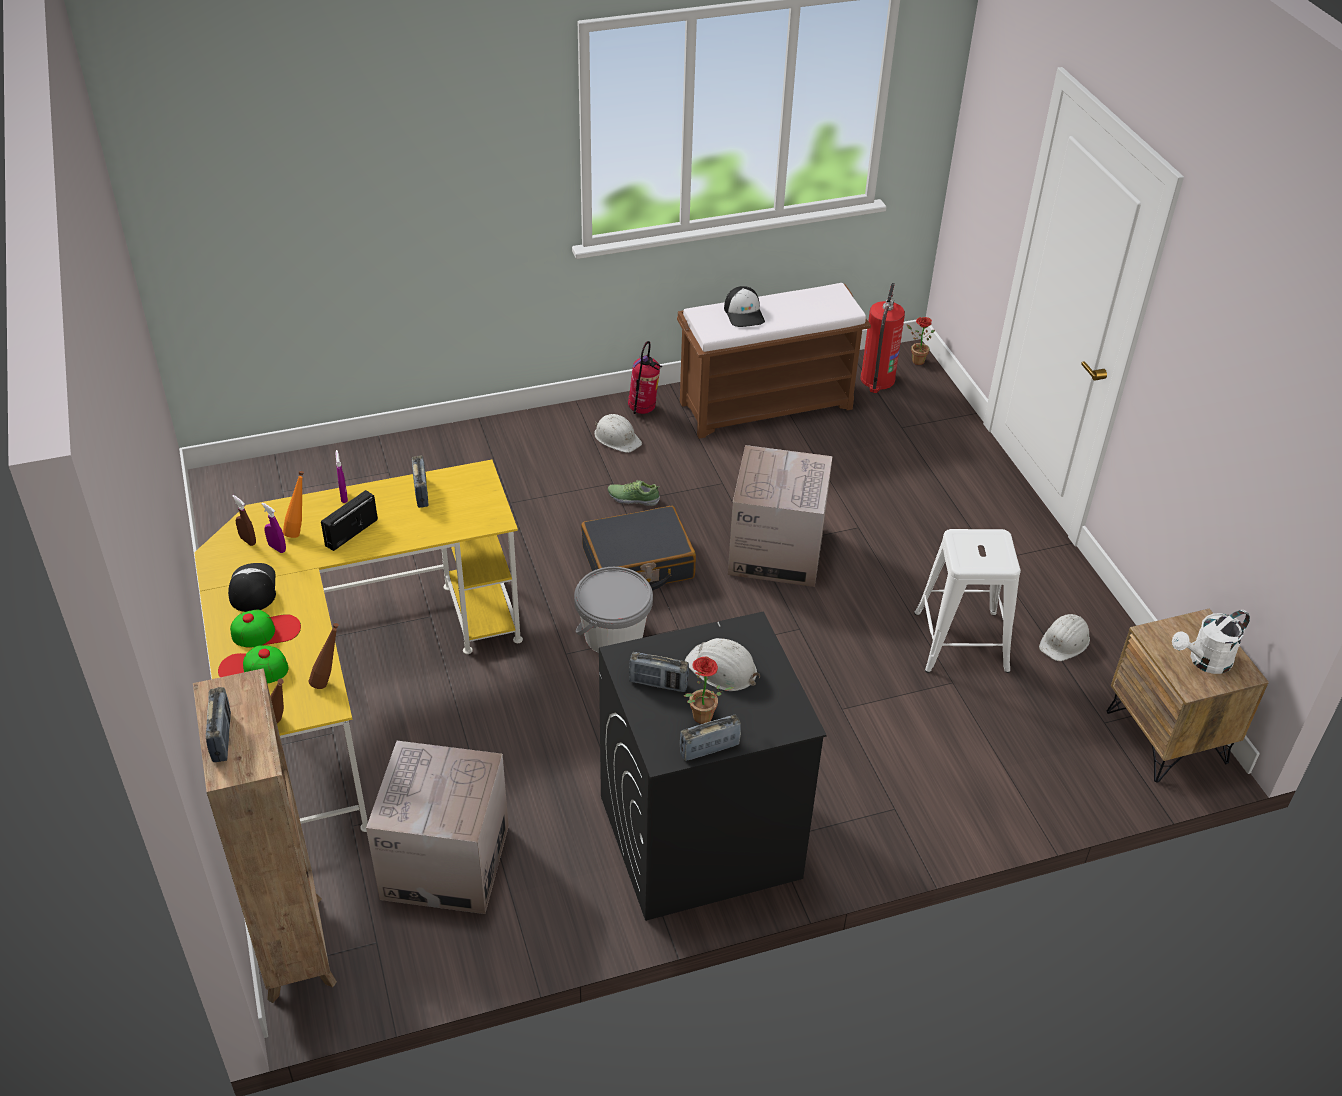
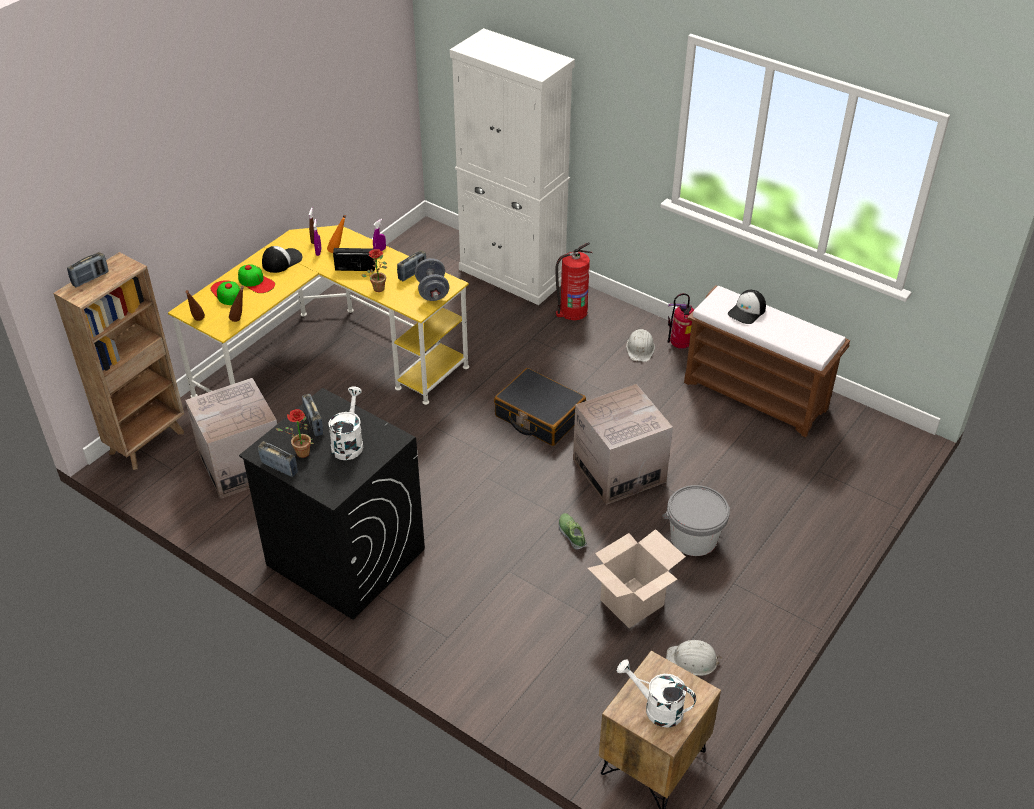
camera: 55 degrees right, 0 degrees up
grey bucket [574,567,653,653] -> grey bucket moved to [662,485,730,556]
shoe [608,480,660,506] -> shoe moved to [559,513,587,550]
white hard hat [685,638,760,691] -> white watering can [328,386,363,460]
fire extinguisher [860,283,905,393] -> fire extinguisher moved to [555,242,593,320]
potted plant [907,317,935,365] -> potted plant moved to [361,249,387,292]
white stool [914,529,1021,673] -> cardboard box [587,529,686,628]
none -> grey dumbbell [415,258,449,301]
none -> white cabinet [450,28,575,305]

